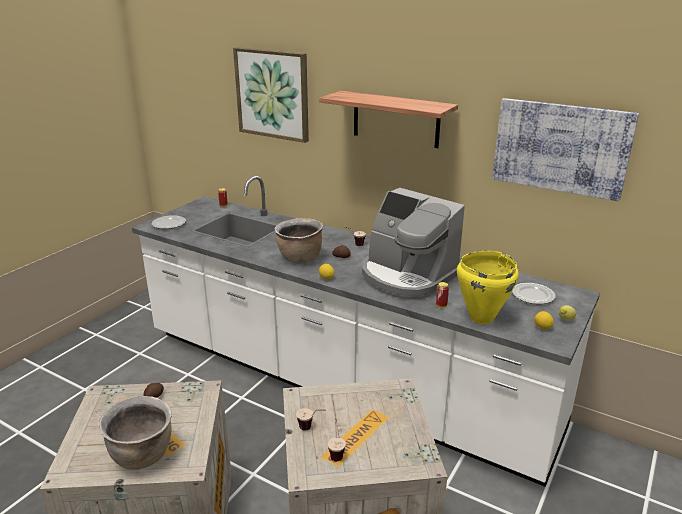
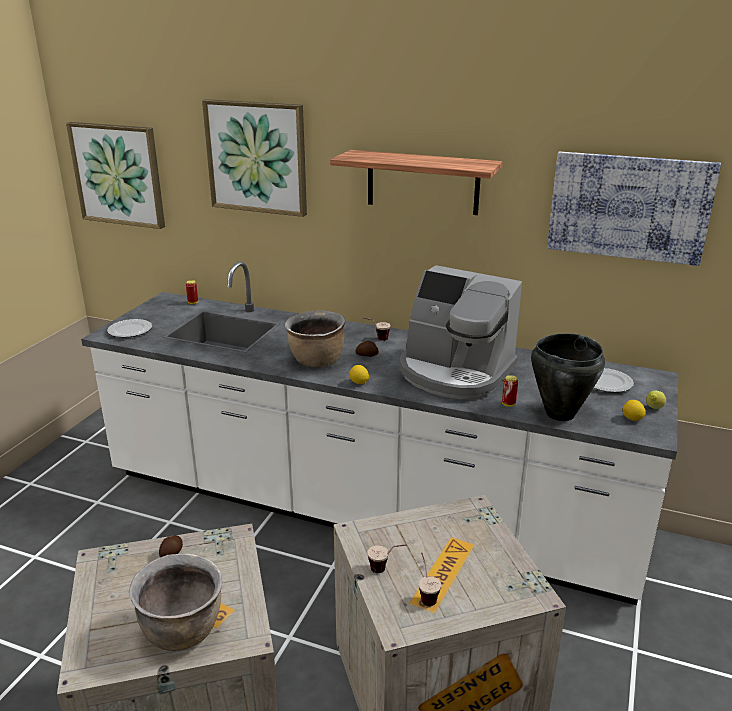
camera: 10 degrees left, 0 degrees up
yellow cooking pot [457,251,519,324] -> black cooking pot [531,333,605,421]
none -> picture [66,122,165,229]

